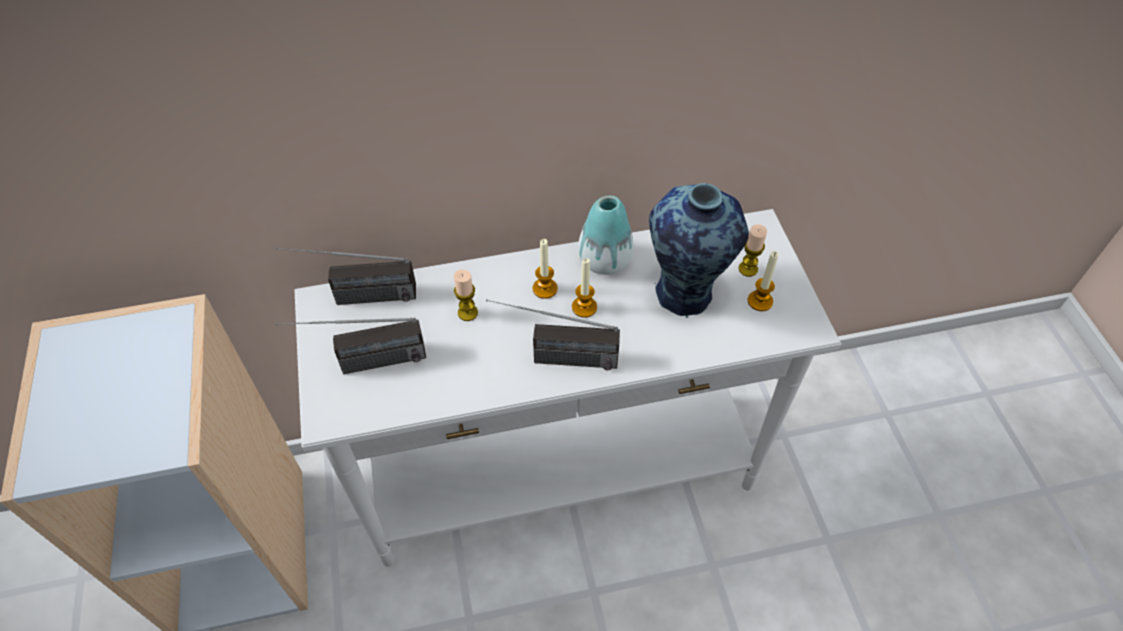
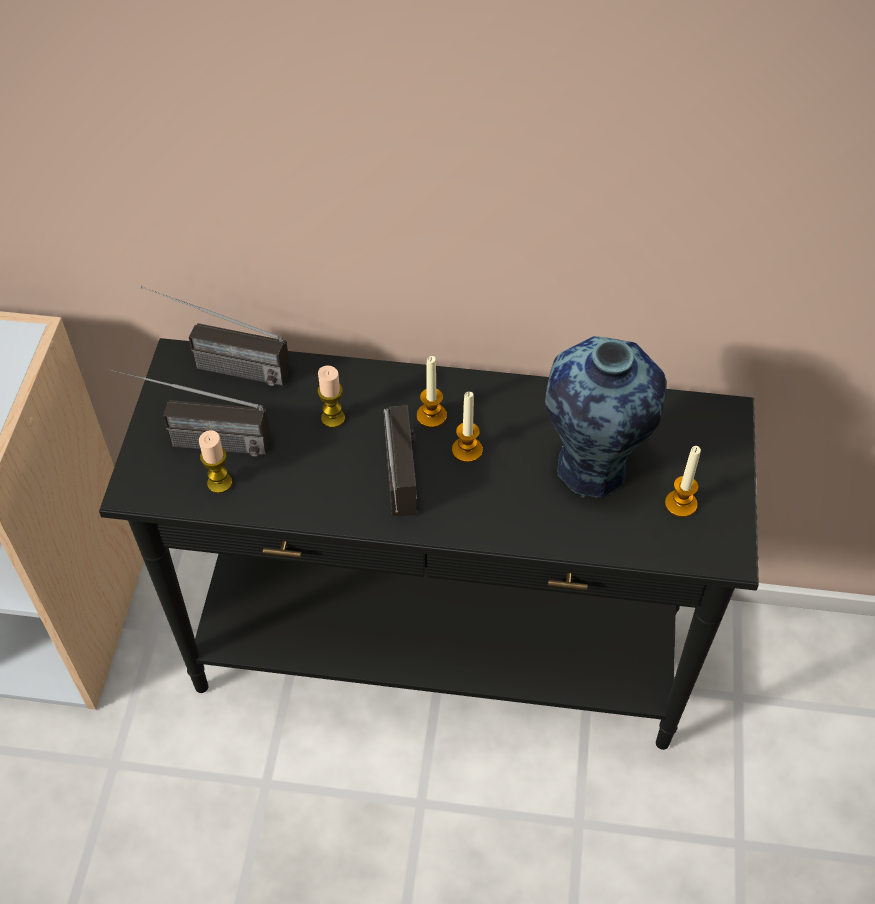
camera: 20 degrees right, 0 degrees up
white console table [295,209,841,567] -> black console table [99,338,759,750]
radio [486,299,620,371] -> radio turned 120 degrees counterclockwise [384,405,417,517]
vase [578,195,634,275] -> none
candle [738,224,767,277] -> candle moved to [199,430,232,494]

